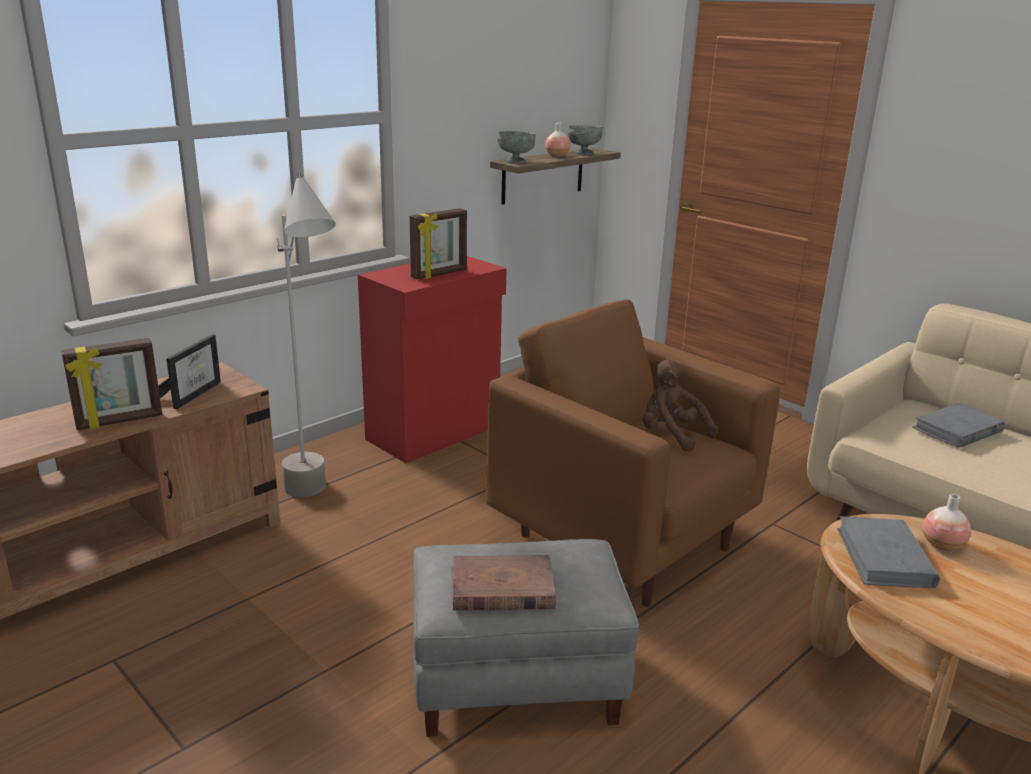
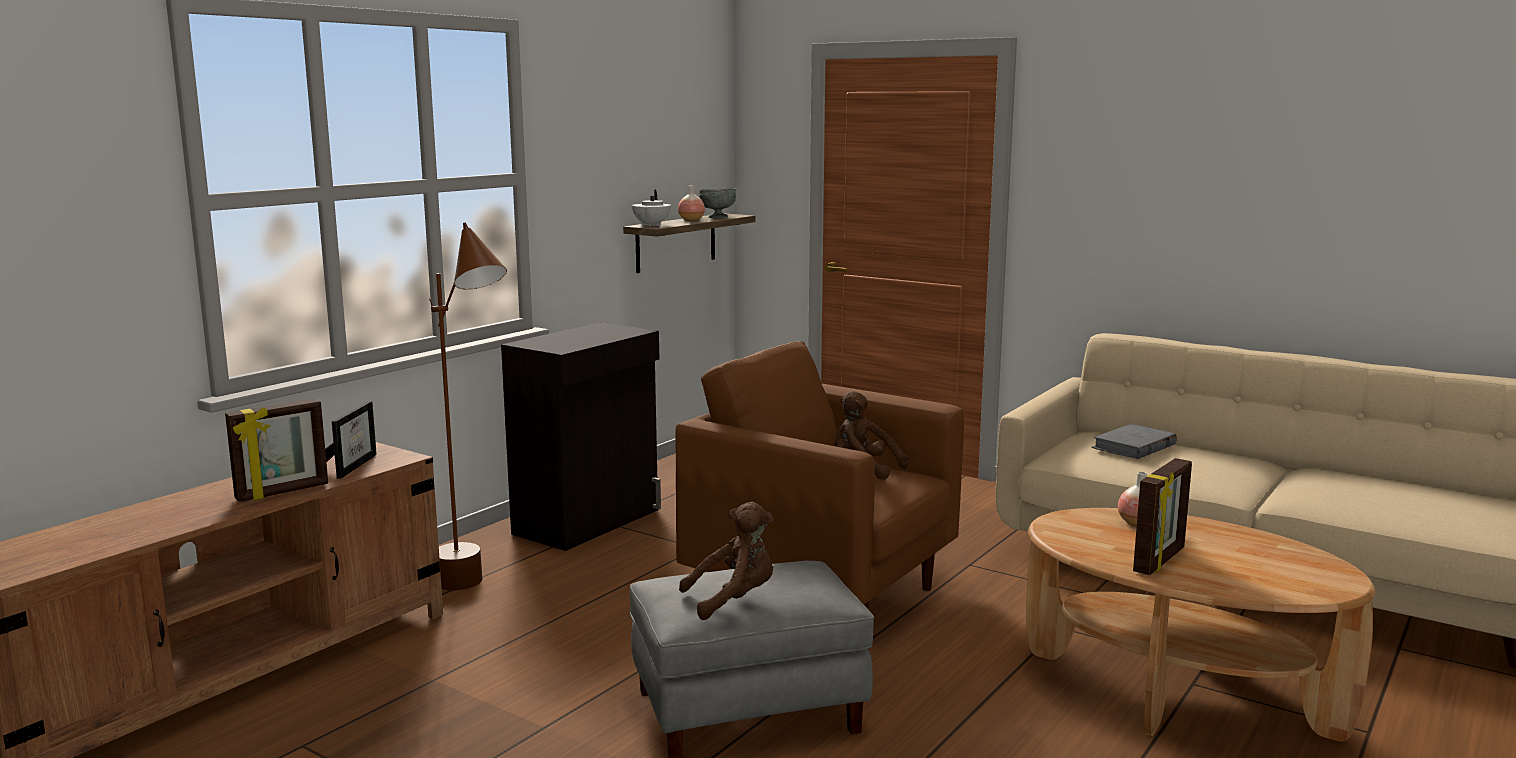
camera: 10 degrees left, 10 degrees down
grey floor lamp [277,172,336,497] -> brown floor lamp [429,223,507,591]
red cabinet [358,256,507,463] -> black cabinet [501,322,661,551]
picture frame [410,208,467,280] -> picture frame moved to [1133,458,1192,575]
brown book [452,555,556,611] -> brown plush toy [679,502,774,620]
grey bowl [497,131,536,163] -> white teapot [632,189,671,227]
grey book [837,516,940,588] -> none

